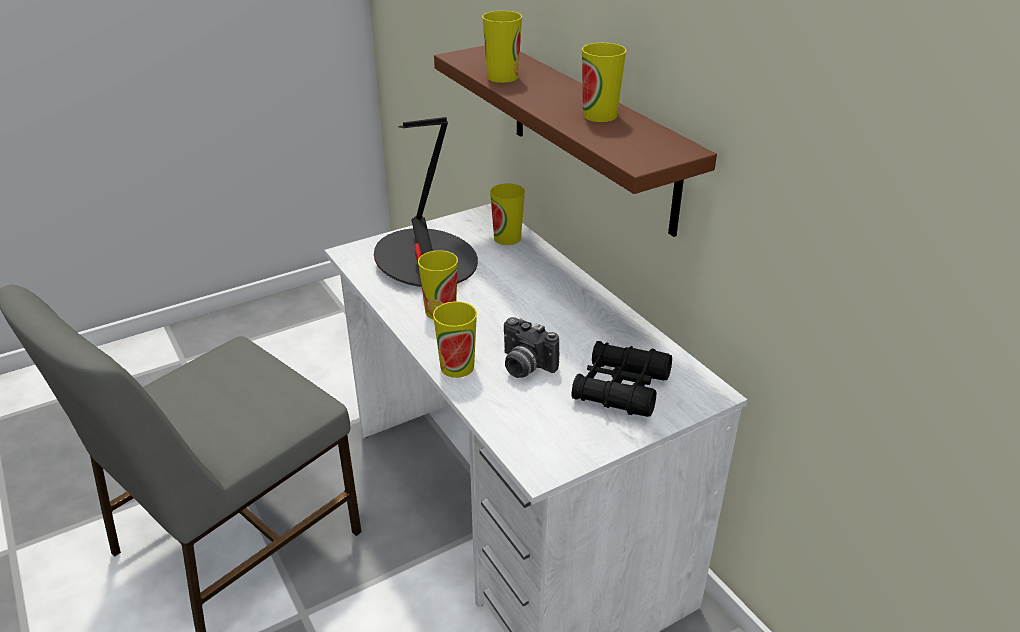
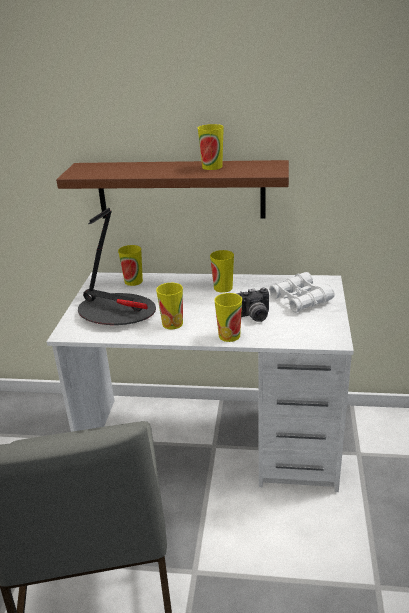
camera: 50 degrees left, 5 degrees down
cup [482,11,522,83] -> cup moved to [210,250,234,293]
black binoculars [572,341,672,417] -> white binoculars [269,272,334,313]

